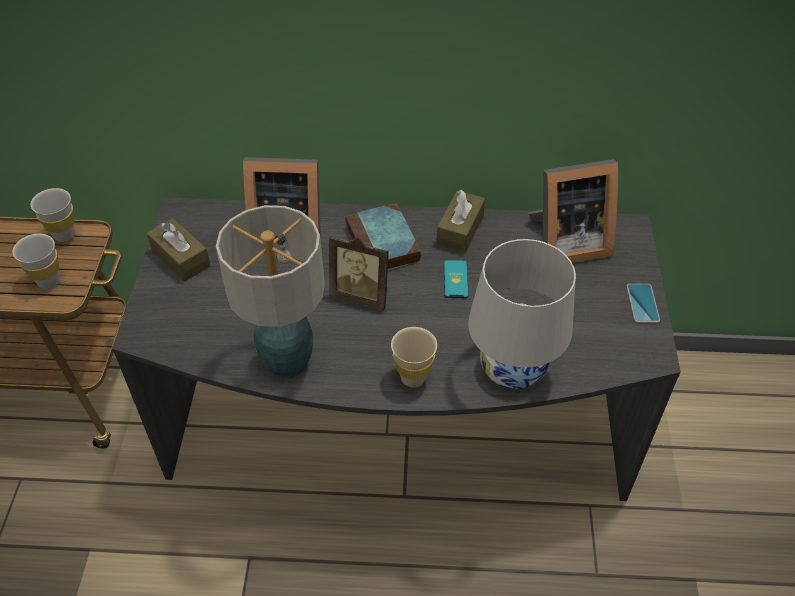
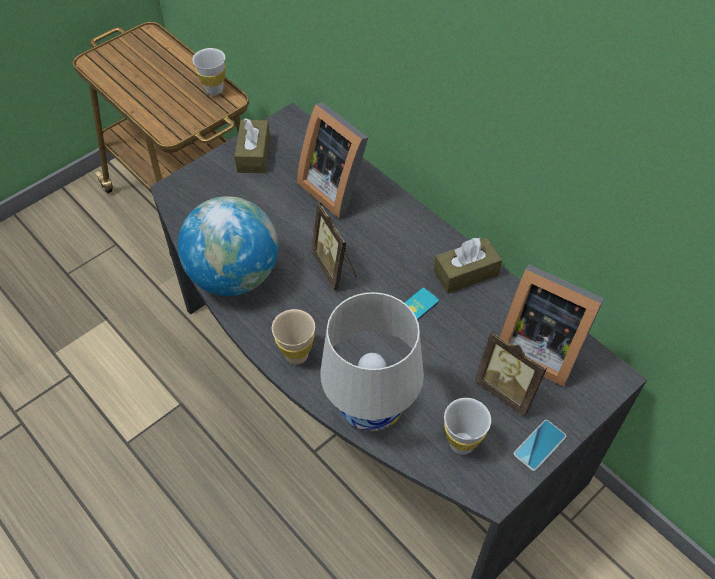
camera: 45 degrees right, 5 degrees up
white cup [13,234,60,289] -> white cup moved to [444,398,491,455]
table lamp [216,205,325,379] -> globe [178,196,278,296]
book [345,203,421,270] -> none
none -> picture frame [474,331,547,417]

